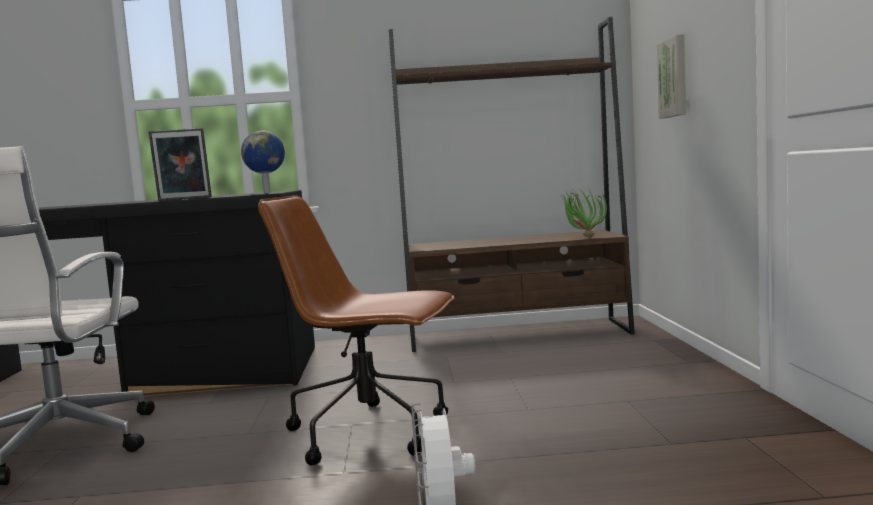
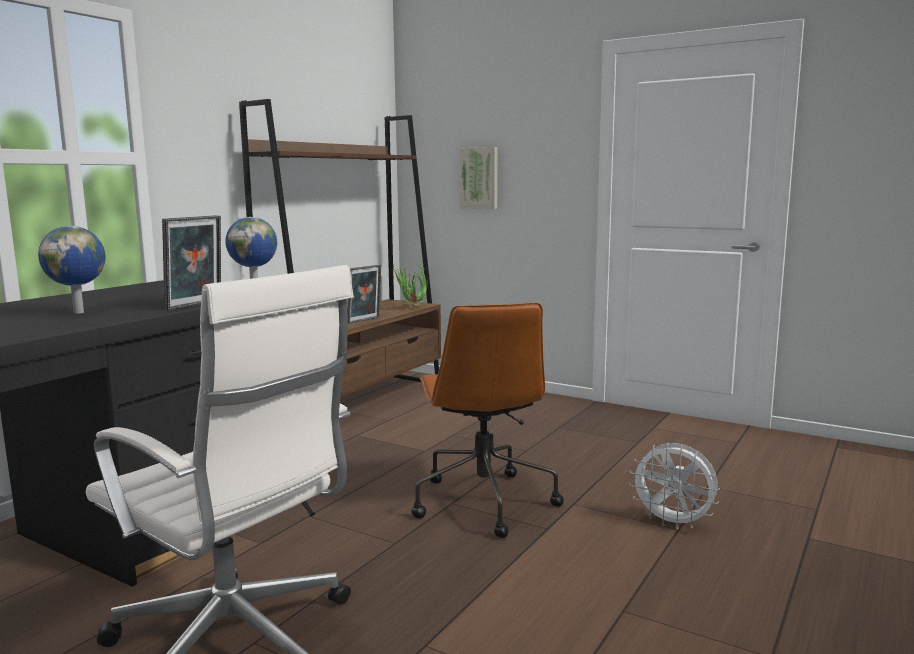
camera: 55 degrees left, 5 degrees up
brown office chair [258,196,454,465] -> brown office chair turned 60 degrees counterclockwise [411,302,564,538]
none -> globe [38,226,105,314]
none -> picture frame [347,265,381,324]

